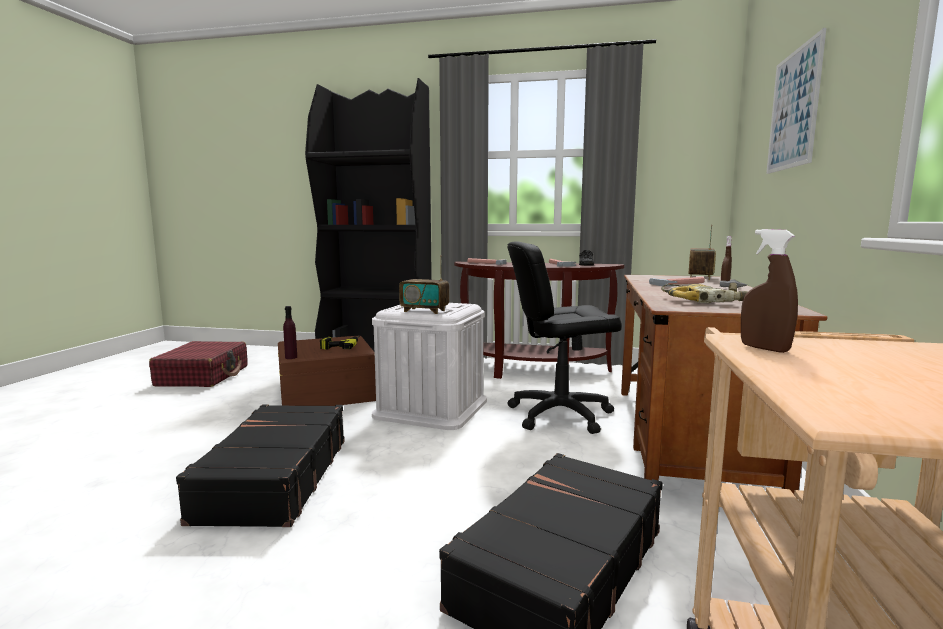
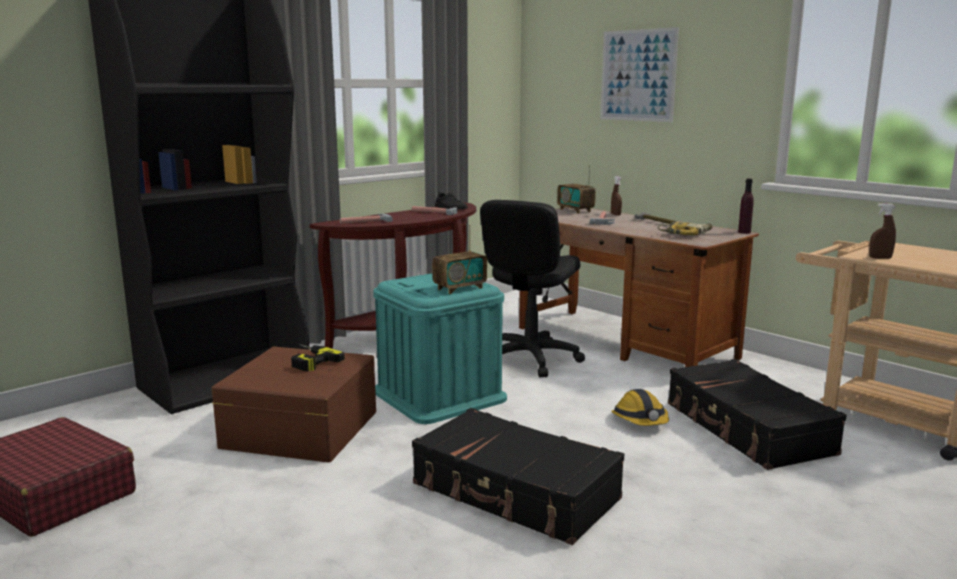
camera: 55 degrees left, 5 degrees up
purple bottle [283,306,297,359] -> purple bottle moved to [738,179,754,234]
white storage box [372,303,487,430] -> turquoise storage box [373,273,507,424]
none -> hard hat [611,389,669,426]

